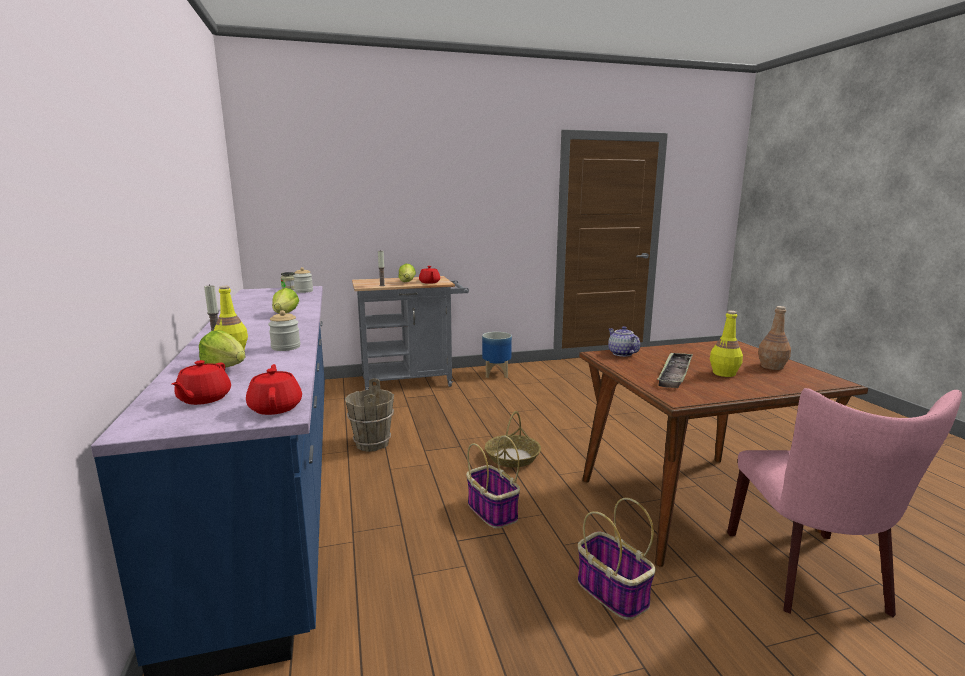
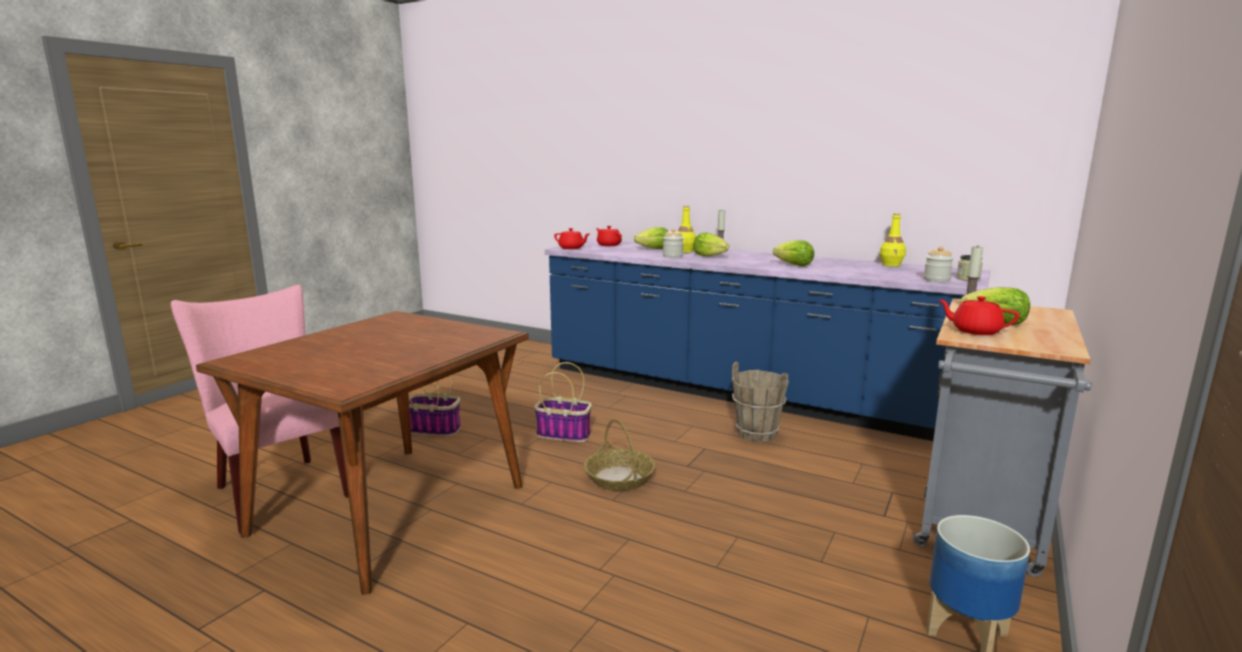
camera: 135 degrees right, 0 degrees up
teapot [608,326,640,357] -> none
tray [657,353,693,388] -> none
yellow bottle [710,311,743,377] -> yellow bottle moved to [880,213,906,266]
brown bottle [758,306,791,370] -> none
none -> lettuce [693,232,729,257]

